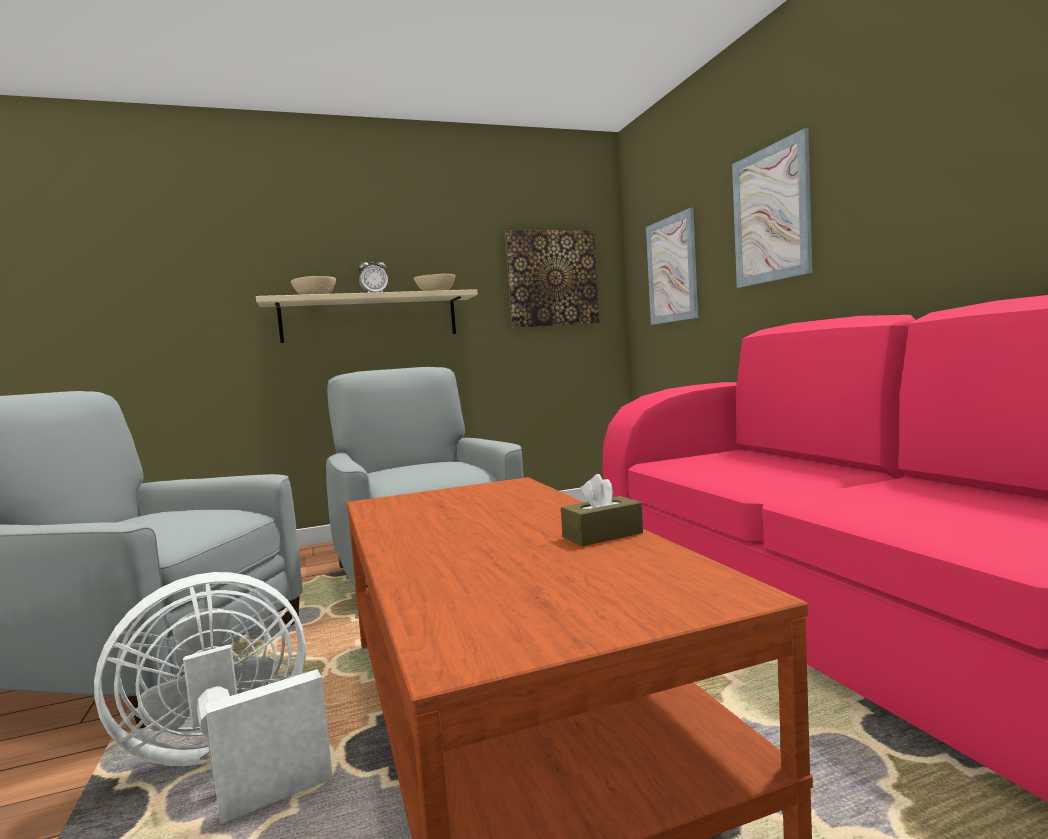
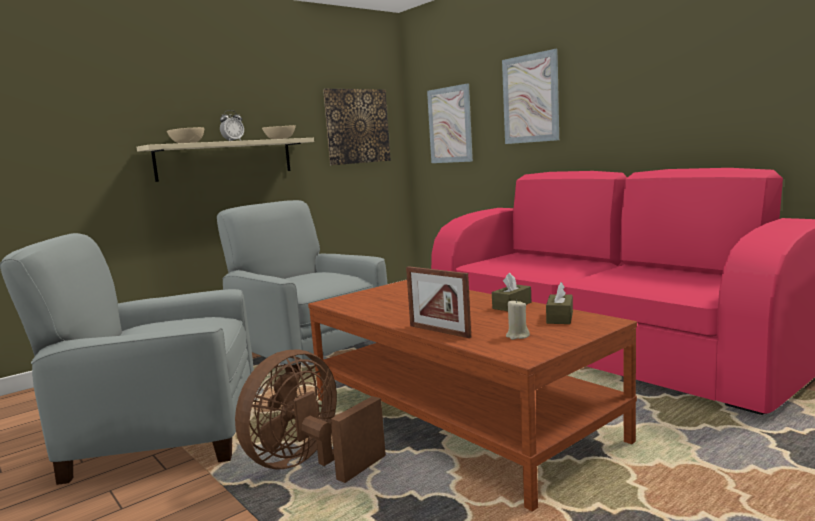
camera: 20 degrees left, 5 degrees up
white fan [94,572,333,824] -> brown fan [235,350,386,483]
none -> picture frame [406,266,471,338]
none -> beige candle [506,299,530,340]
none -> brown tissue box [546,282,573,324]

